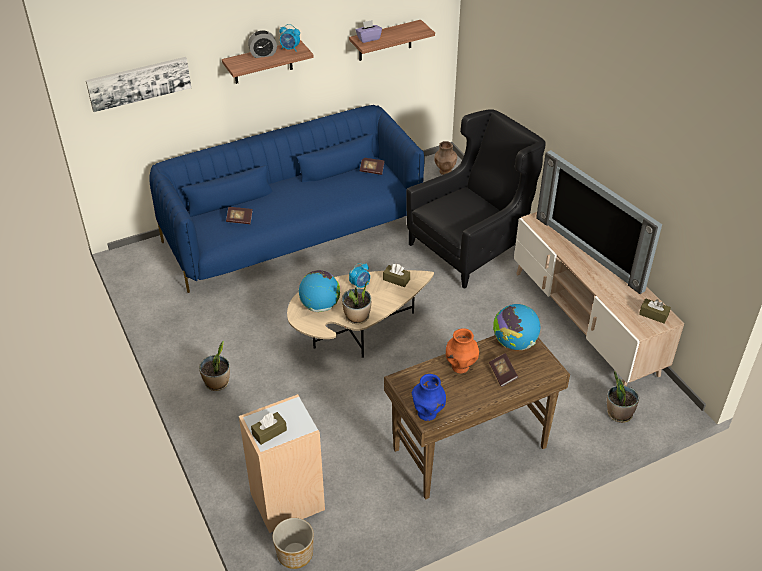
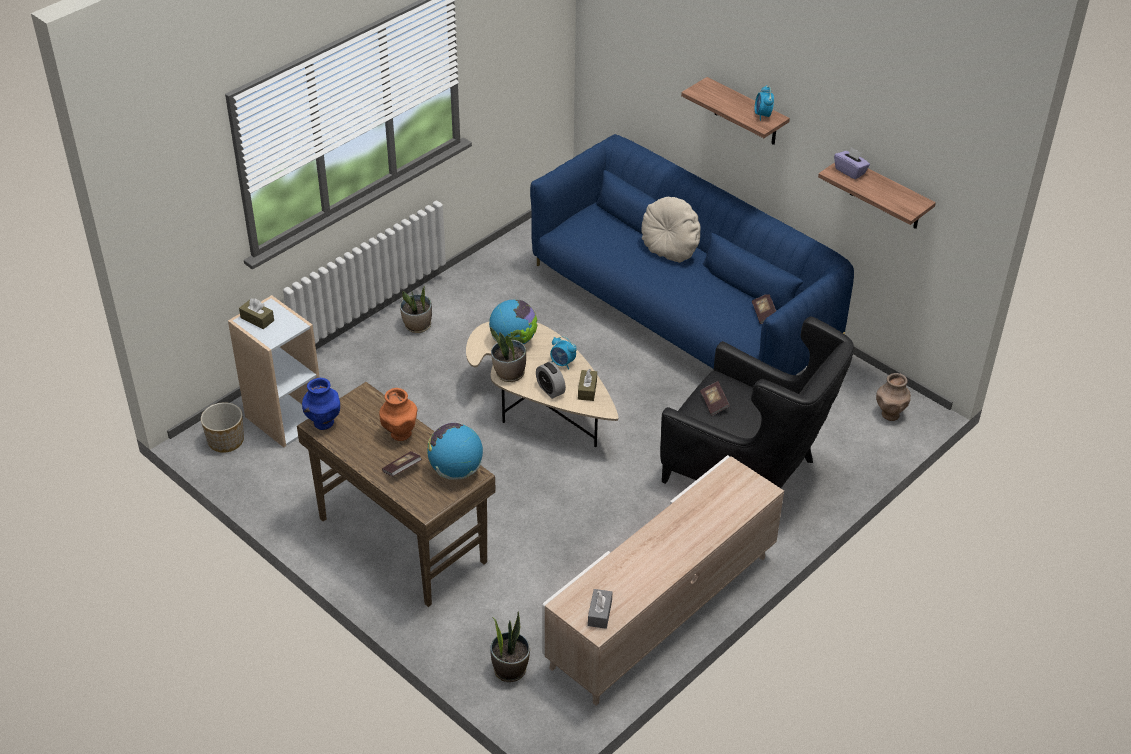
camera: 70 degrees right, 0 degrees up
picture [86,57,191,112] -> none
book [226,207,252,224] -> book moved to [700,381,730,416]
alarm clock [248,30,277,58] -> alarm clock moved to [536,362,566,399]
television [536,150,662,294] -> none
brown tissue box [639,298,671,324] -> grey tissue box [588,589,612,629]
none -> beige pillow [642,197,701,263]

